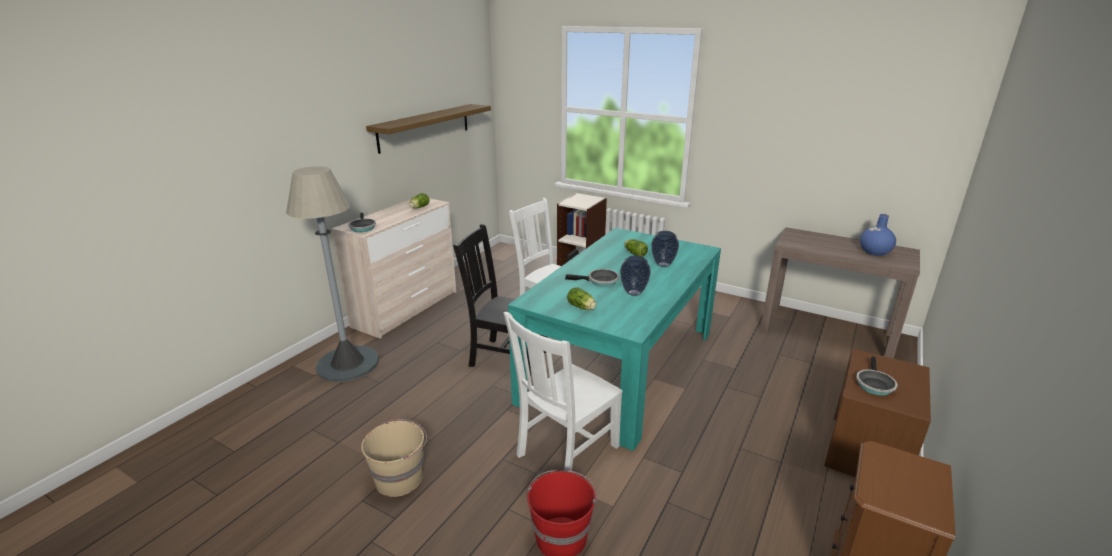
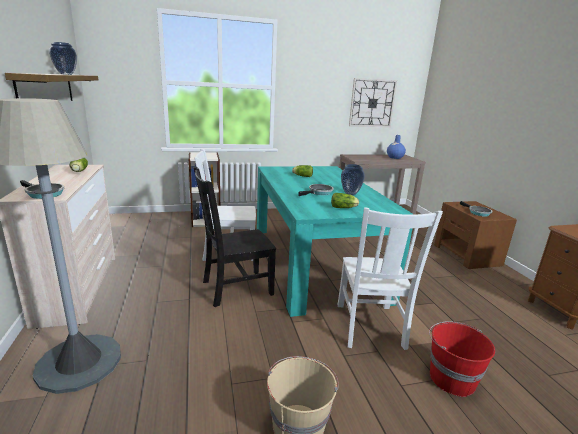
camera: 45 degrees left, 5 degrees down
vase [651,231,679,267] -> vase moved to [49,42,77,75]
none -> wall clock [349,78,397,127]

